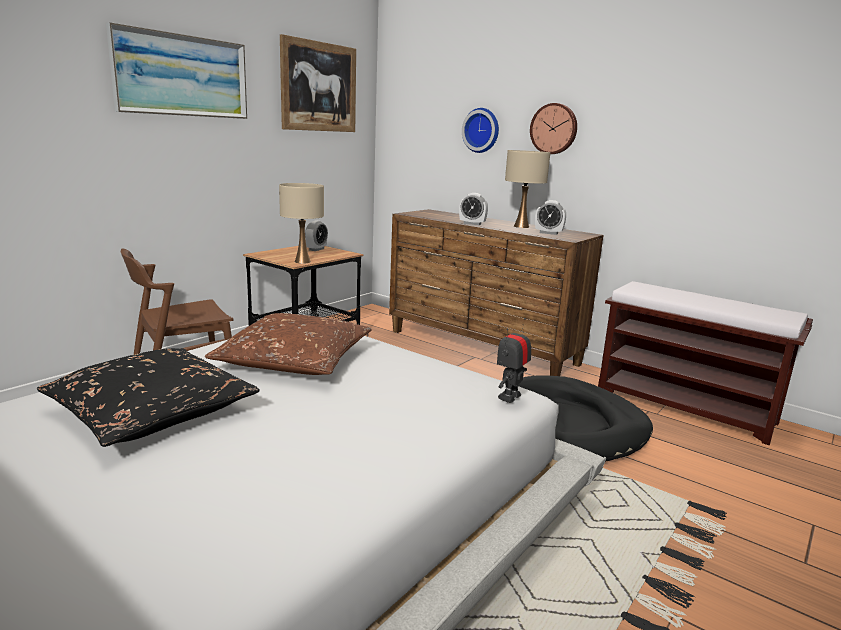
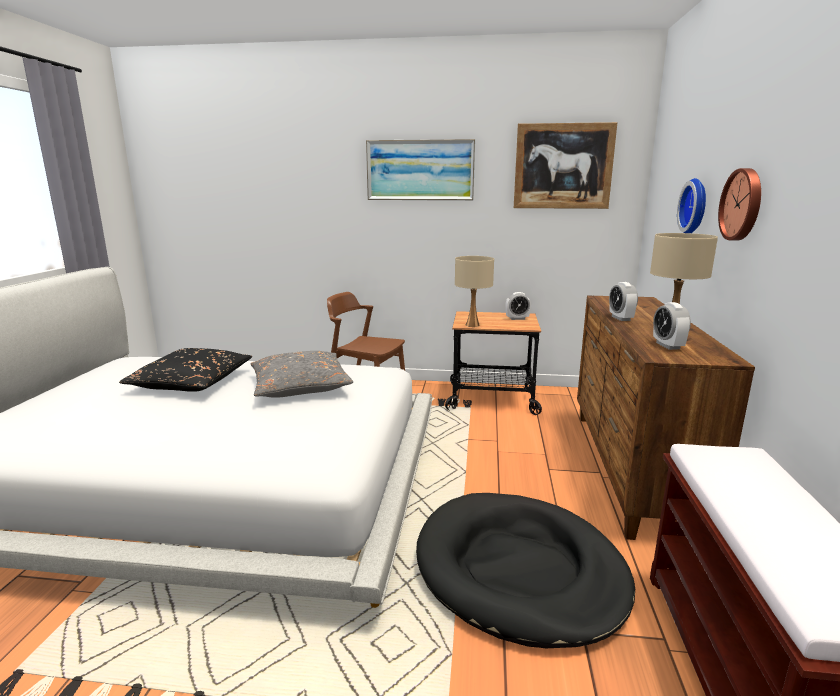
camera: 60 degrees right, 0 degrees up
brown pillow [205,313,372,375] -> grey pillow [250,351,353,398]
toy robot [497,318,531,403] -> none

